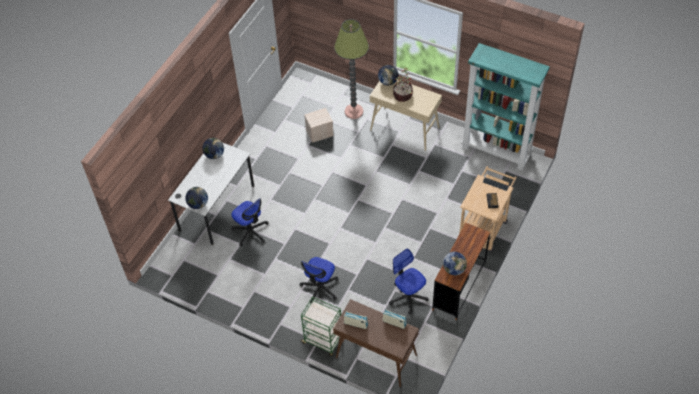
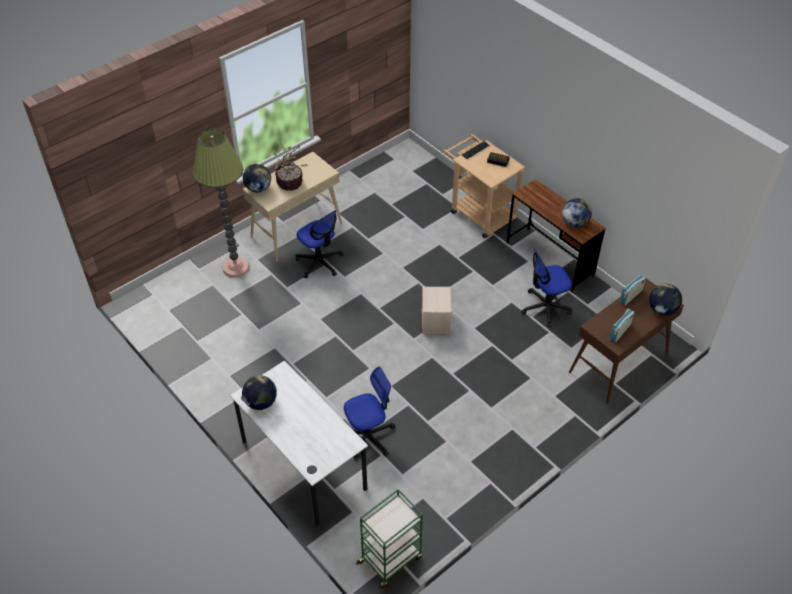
camera: 70 degrees left, 5 degrees down
globe [185,187,208,209] -> globe moved to [649,284,682,316]
office chair [300,257,339,303] -> office chair moved to [296,210,343,279]
green cart [301,296,341,356] -> green cart moved to [356,489,423,590]
beige storage box [304,108,334,143] -> beige storage box moved to [422,287,452,334]
turquoise bookcase [461,43,550,170] -> none

